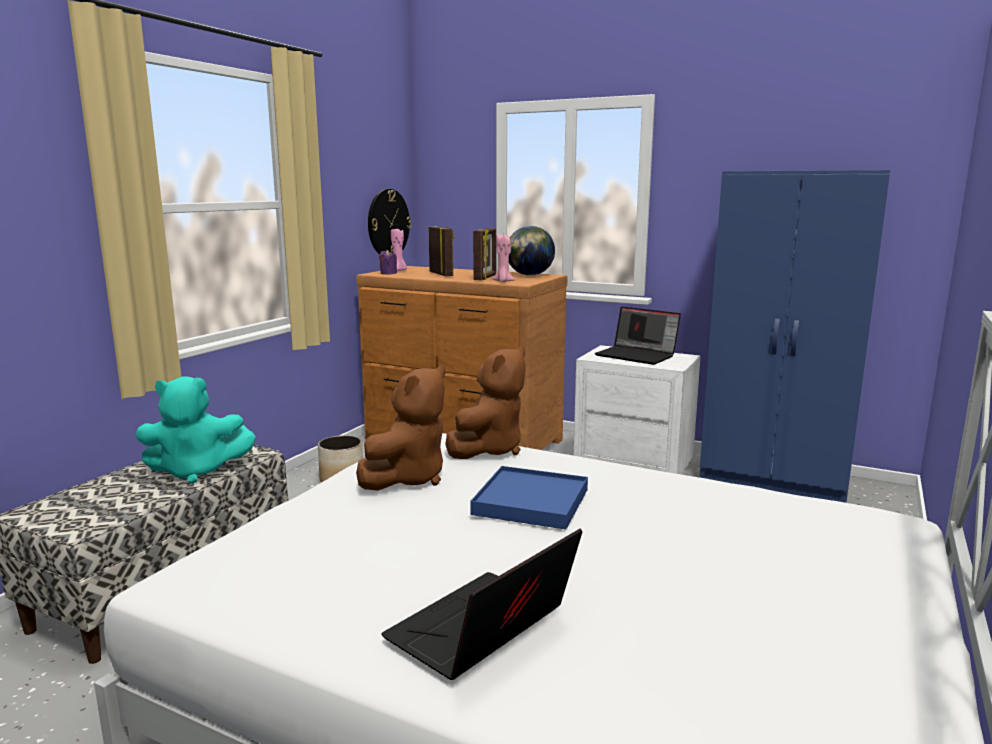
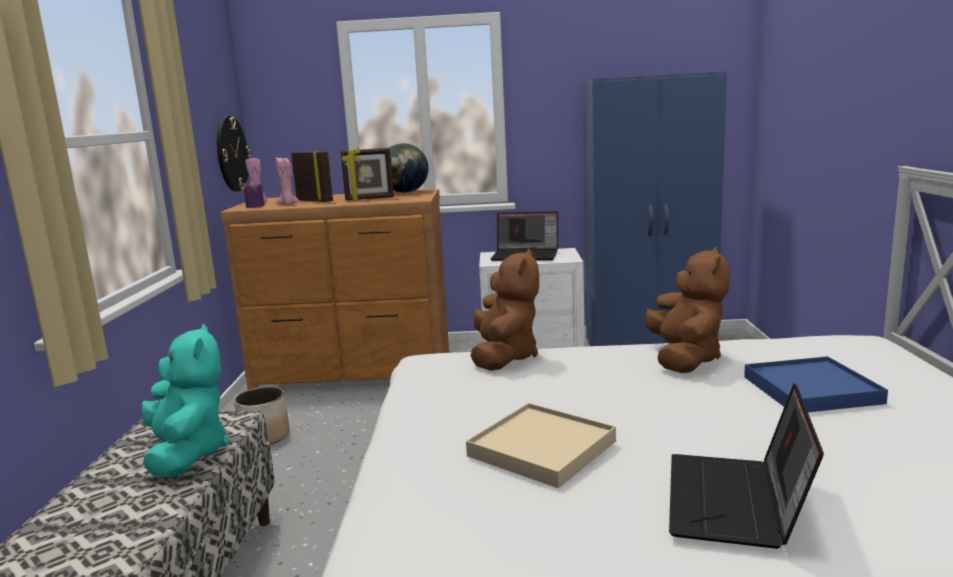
camera: 25 degrees left, 0 degrees up
turquoise plush toy [135,377,256,484] -> turquoise plush toy turned 75 degrees counterclockwise [142,324,229,478]
brown plush toy [356,365,445,491] -> brown plush toy moved to [645,246,729,373]
blue tray [470,466,588,530] -> blue tray moved to [744,356,888,412]
picture frame [473,228,496,280] -> picture frame turned 90 degrees clockwise [340,148,394,201]
pink candle [492,234,515,282] -> pink candle moved to [276,158,300,204]
none -> beige tray [466,403,616,488]

